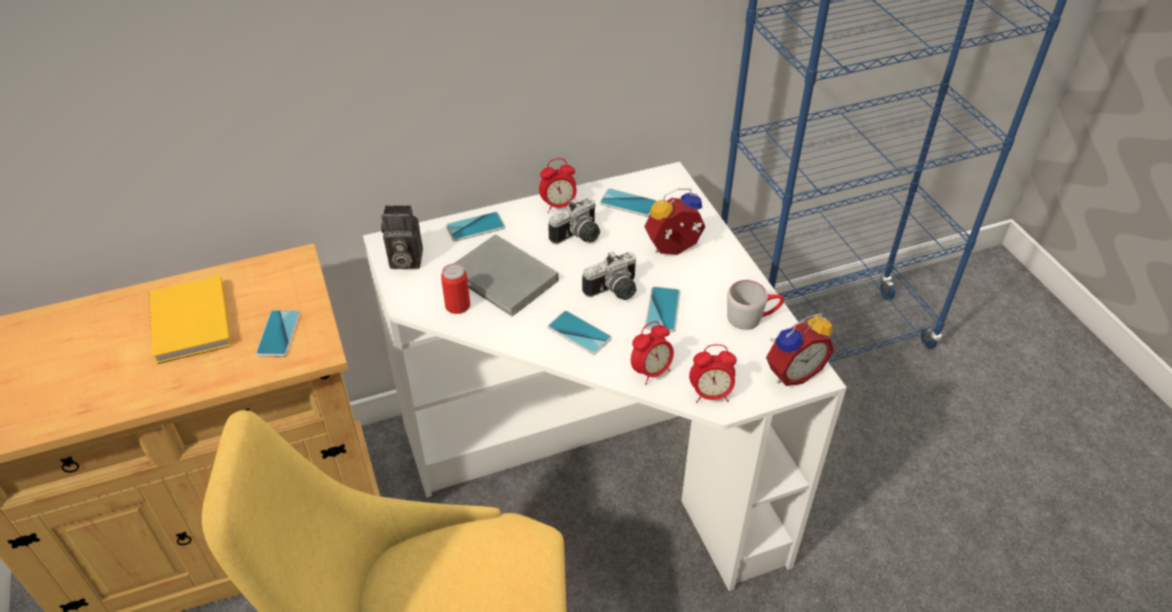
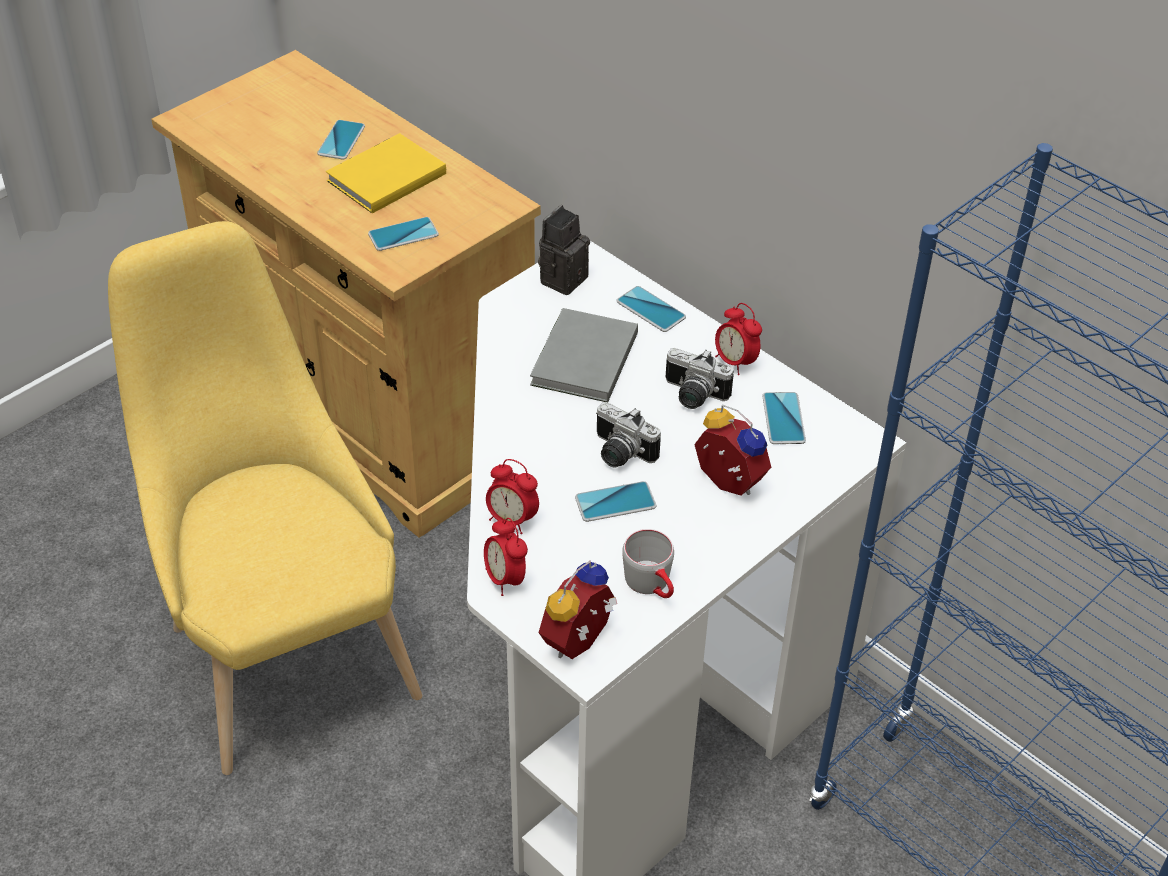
camera: 65 degrees right, 0 degrees up
camera [381,205,423,269] -> camera turned 60 degrees clockwise [538,205,590,295]
can [441,263,470,314] -> none
phone [548,311,612,355] -> phone moved to [317,120,365,159]
alarm clock [766,313,834,386] -> alarm clock turned 90 degrees clockwise [539,560,617,659]

